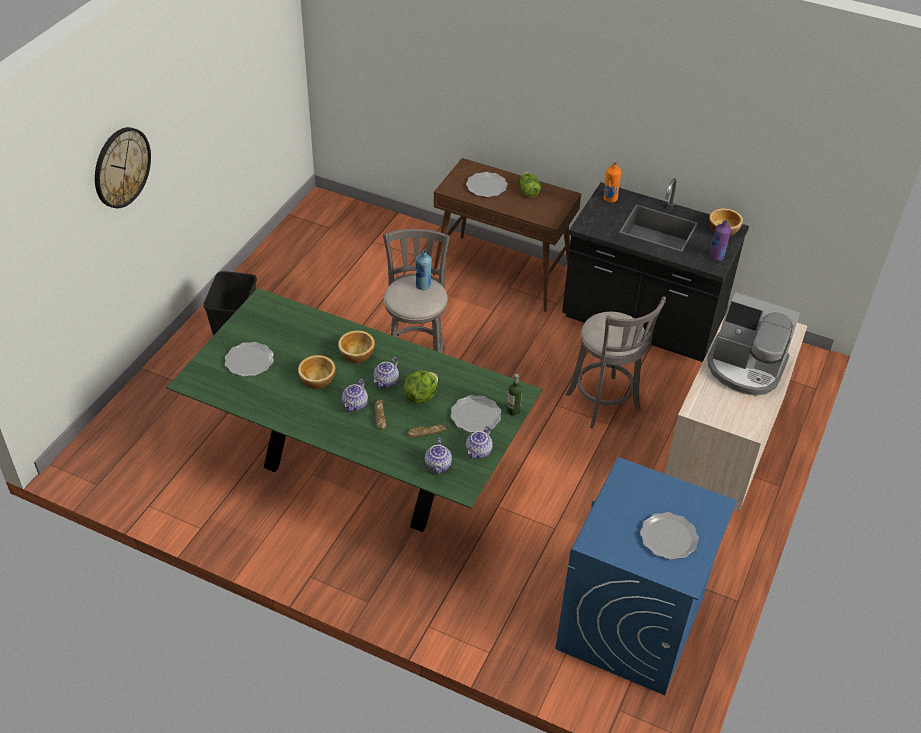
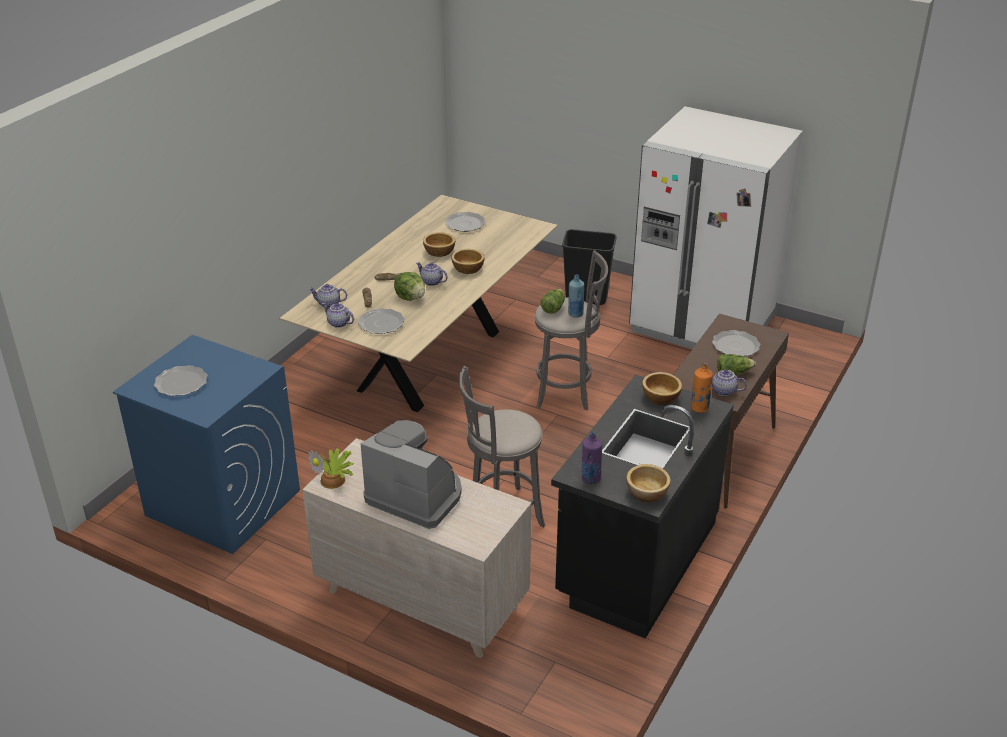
camera: 95 degrees right, 10 degrees down
wall clock [95,127,151,208] -> none
green dining table [166,288,542,532] -> beige dining table [280,195,558,412]
teapot [342,379,368,412] -> teapot moved to [712,370,747,396]
bottle [507,374,522,416] -> none
coffee machine [707,292,800,395] -> coffee machine turned 90 degrees clockwise [361,420,462,529]
none -> potted plant [308,448,354,489]
none -> lettuce [540,289,565,314]
none -> white fridge [629,106,803,349]
none -> bowl [642,372,682,405]

